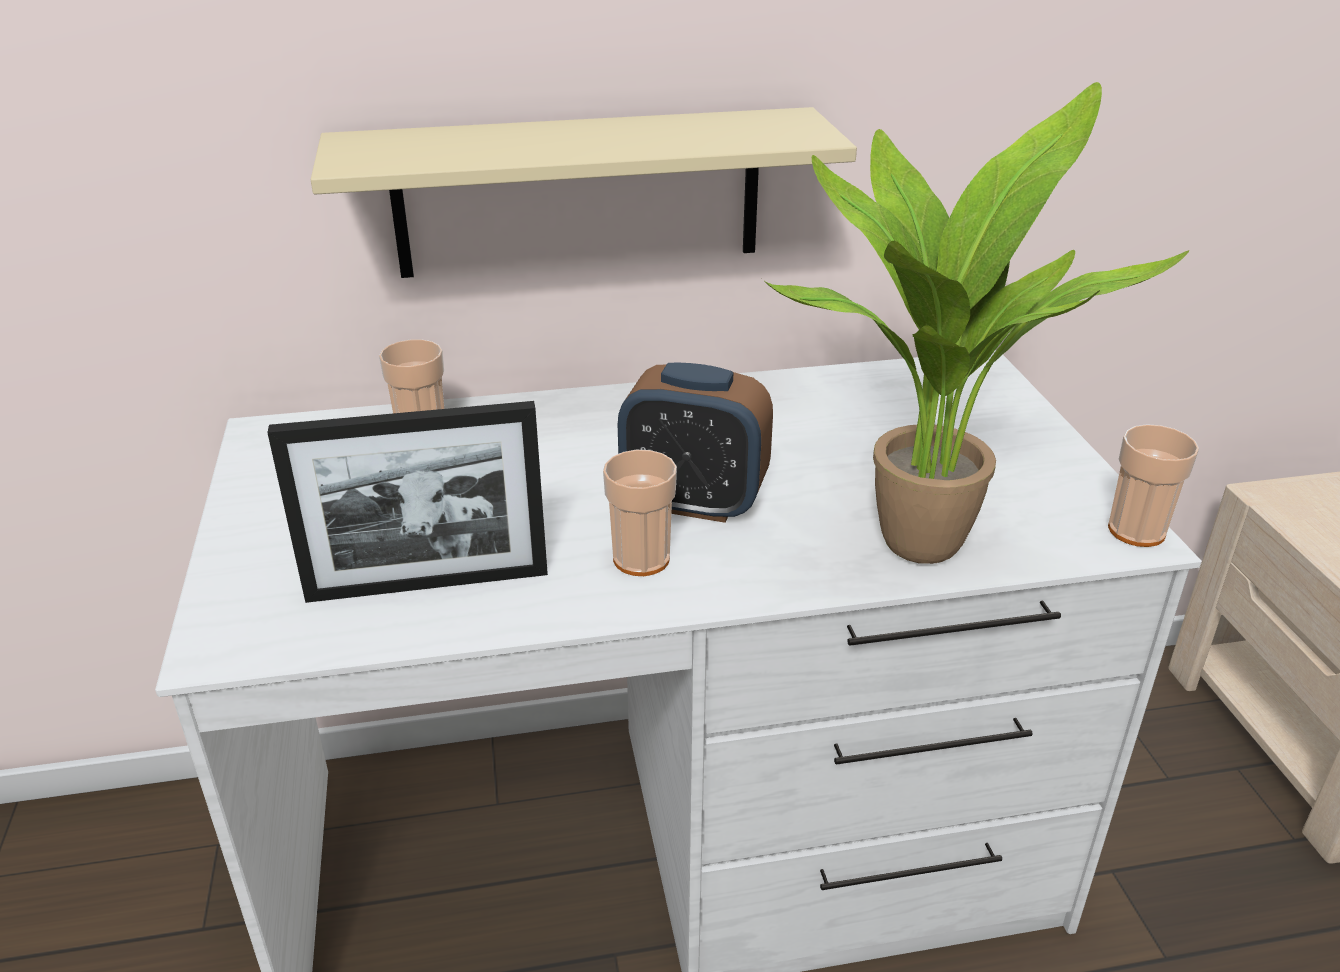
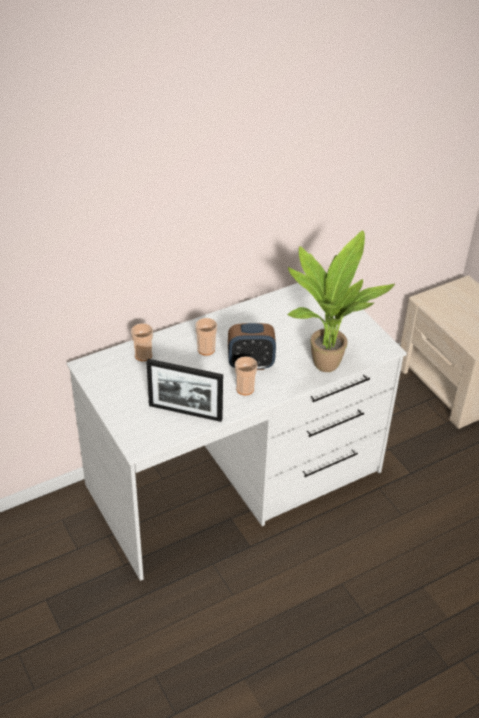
camera: 20 degrees left, 10 degrees up
picture frame [267,401,548,603] -> picture frame turned 45 degrees clockwise [146,359,223,422]
beige shelf [311,107,857,278] -> none
cup [1108,424,1199,547] -> cup moved to [195,318,217,356]

